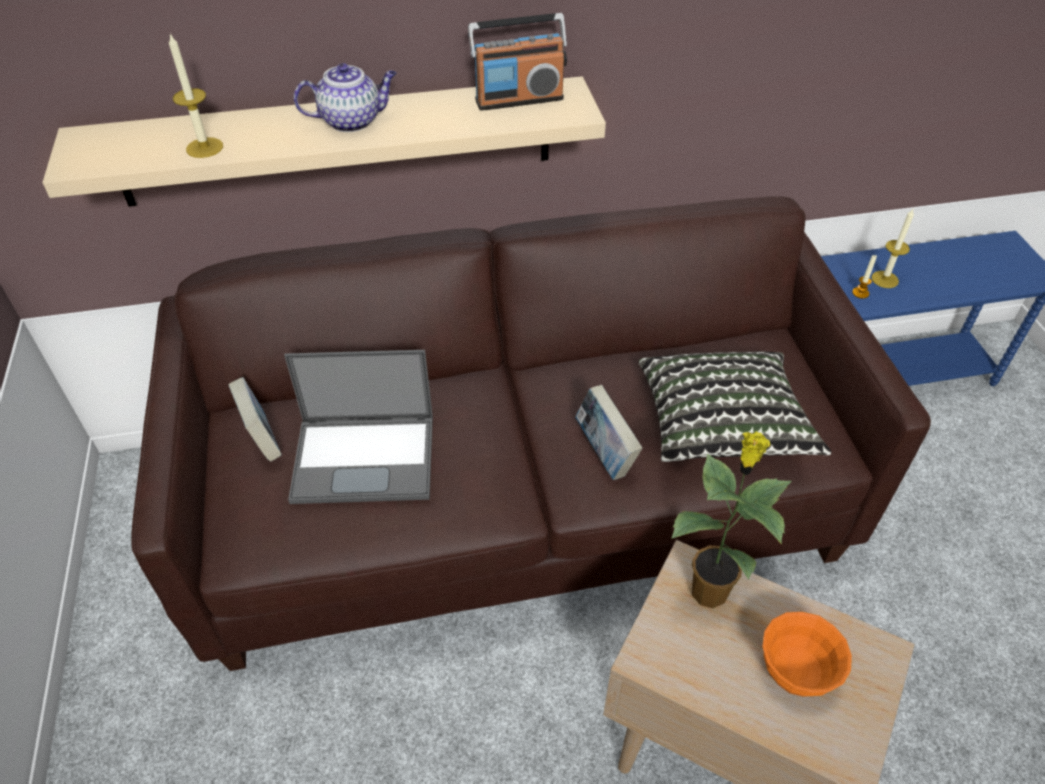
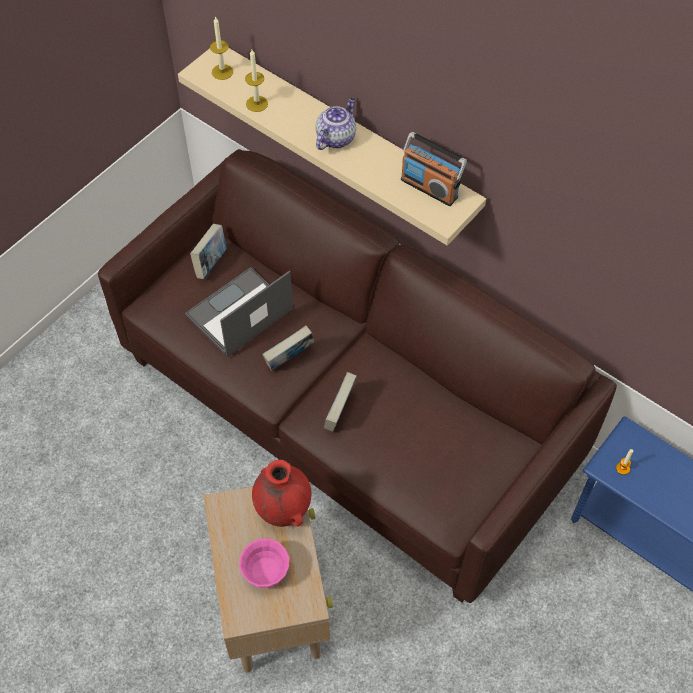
camera: 50 degrees right, 10 degrees up
laptop [284,350,433,504] -> laptop turned 90 degrees clockwise [185,267,293,357]
teapot [294,63,397,132] -> teapot turned 90 degrees counterclockwise [316,98,356,150]
pillow [639,351,832,462] -> none
potted plant [671,431,792,609] -> red vase [252,460,312,527]
orange bowl [762,612,852,697] -> pink bowl [239,539,290,588]
candle [871,209,914,288] -> candle moved to [210,16,233,80]
none -> book [262,326,314,371]

